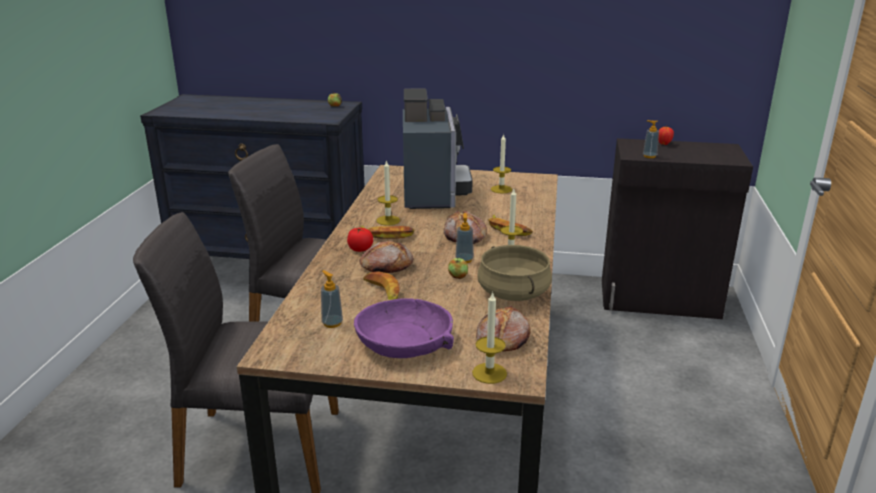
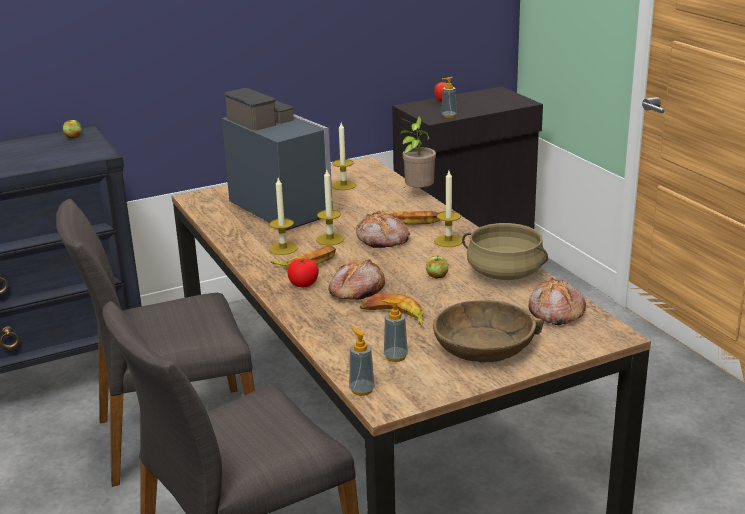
camera: 35 degrees left, 0 degrees up
purple bowl [354,298,454,358] -> brown bowl [433,300,543,363]
soap dispenser [455,213,474,263] -> soap dispenser moved to [349,327,375,396]
candle [472,291,507,384] -> candle moved to [316,168,344,245]
none -> potted plant [400,116,436,189]

